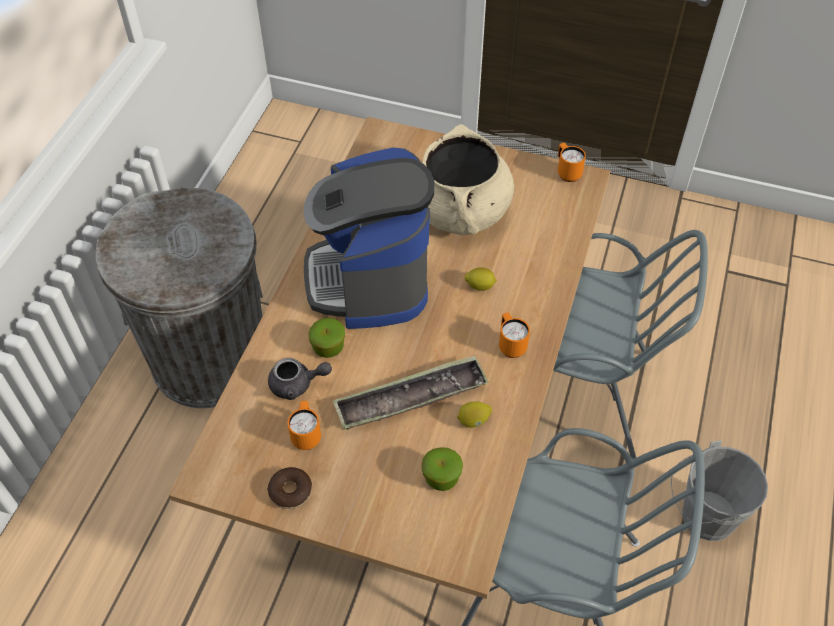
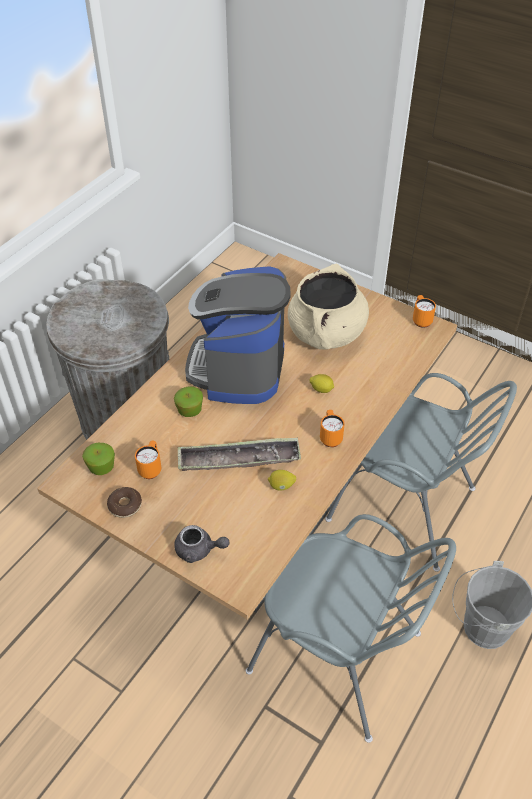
camera: 15 degrees right, 5 degrees down
grey teapot [268,358,332,400] -> grey teapot moved to [174,525,229,563]
apple [421,447,463,491] -> apple moved to [82,443,115,475]

